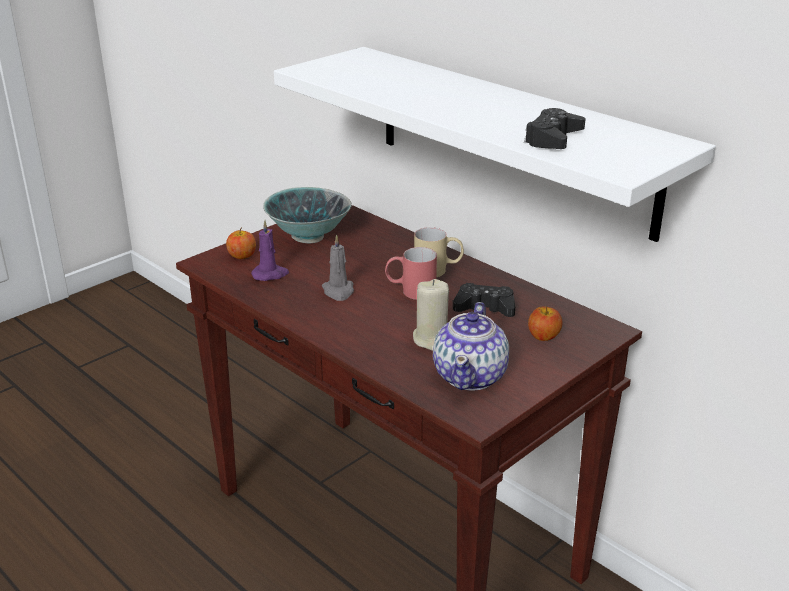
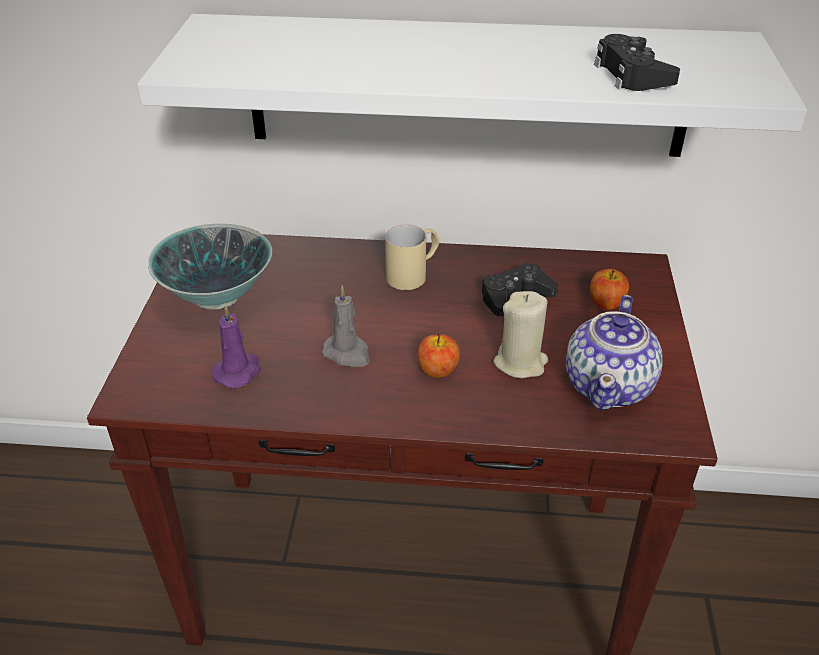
camera: 40 degrees left, 10 degrees up
apple [226,227,256,259] -> apple moved to [418,333,460,378]
red mug [385,247,437,300] -> none
teapot [433,302,509,391] -> teapot turned 45 degrees clockwise [566,295,662,410]

